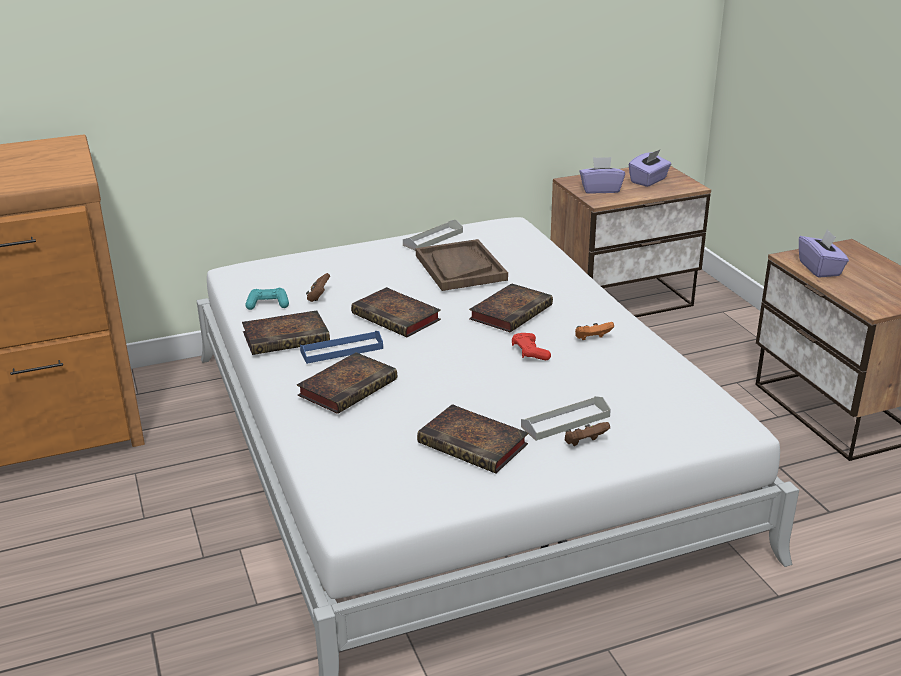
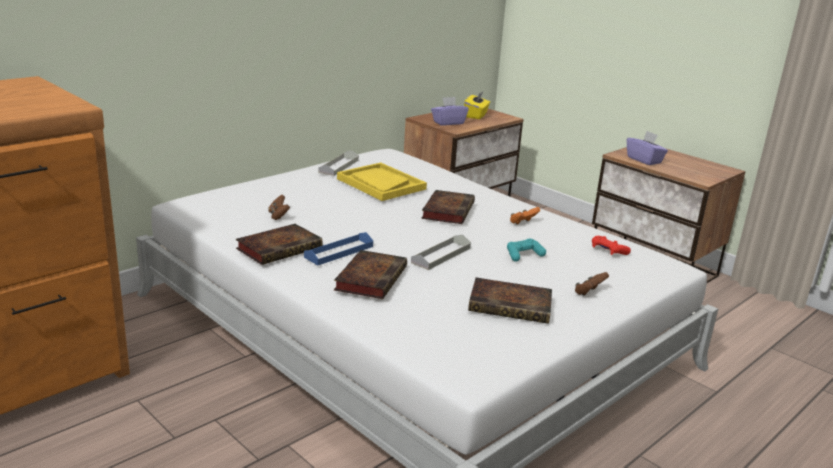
camera: 25 degrees left, 5 degrees down
turquoise game controller [245,288,289,310] -> turquoise game controller moved to [507,238,546,262]
book [351,287,441,337] -> none
brown tray [416,239,508,291] -> yellow tray [337,163,427,201]
red game controller [512,333,551,360] -> red game controller moved to [592,236,631,255]
grey tray [521,396,611,441] -> grey tray moved to [411,234,471,270]
purple tissue box [629,149,671,187] -> yellow tissue box [464,91,490,119]

